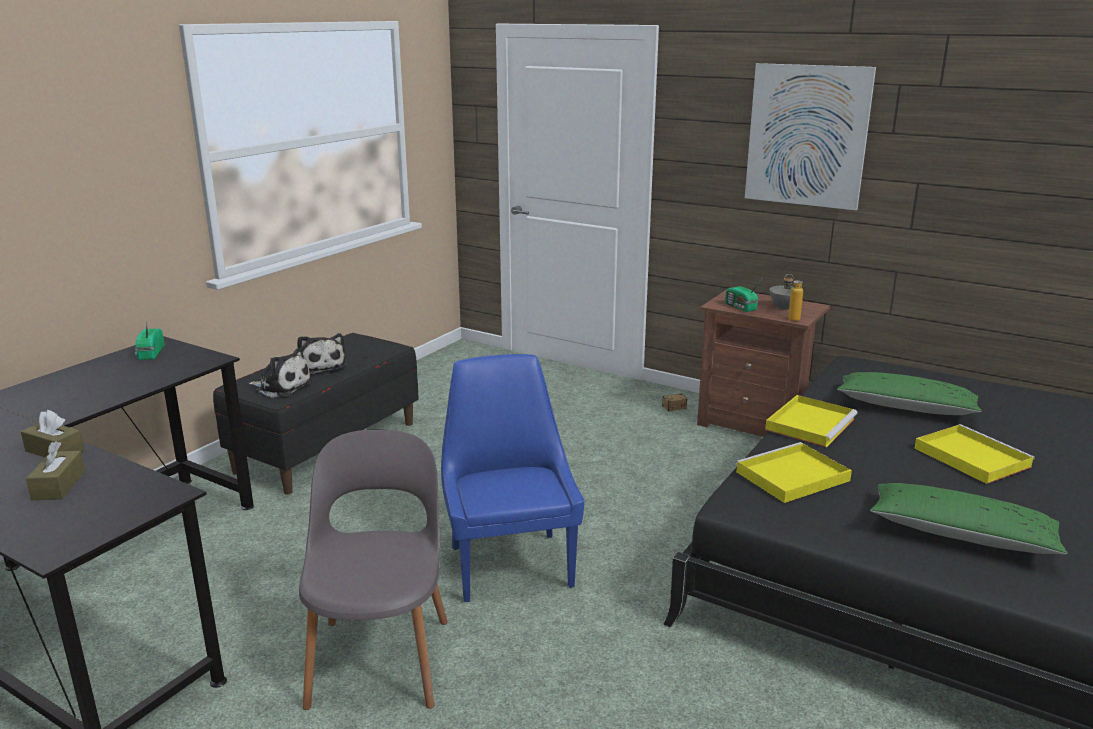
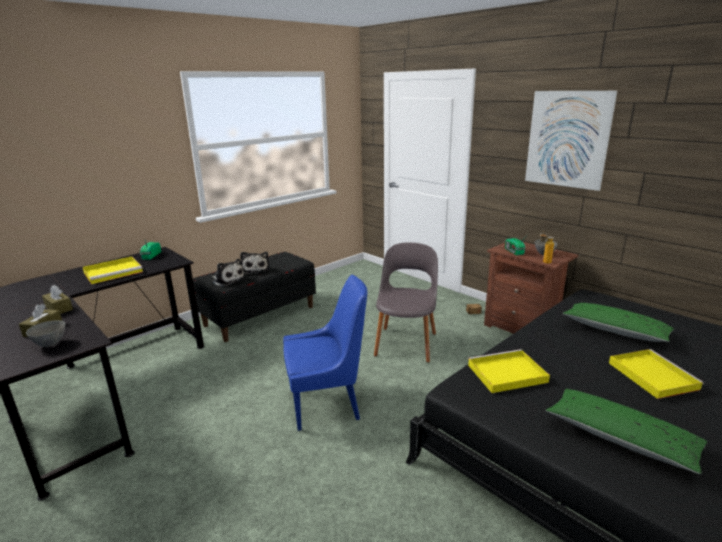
camera: 15 degrees right, 0 degrees up
grey chair [299,430,448,710] -> grey chair moved to [374,243,438,362]
blue chair [441,354,584,602] -> blue chair turned 75 degrees clockwise [283,275,367,431]
yellow tray [765,395,858,447] -> yellow tray moved to [83,256,143,284]
none -> grey bowl [26,320,66,347]

